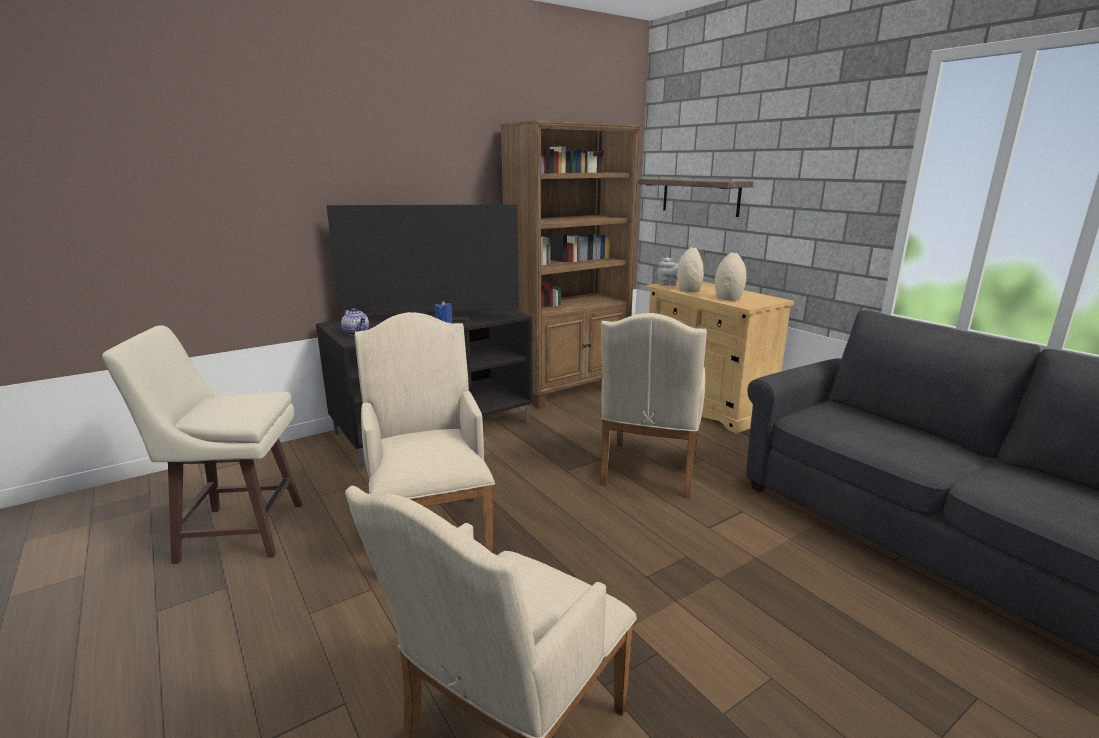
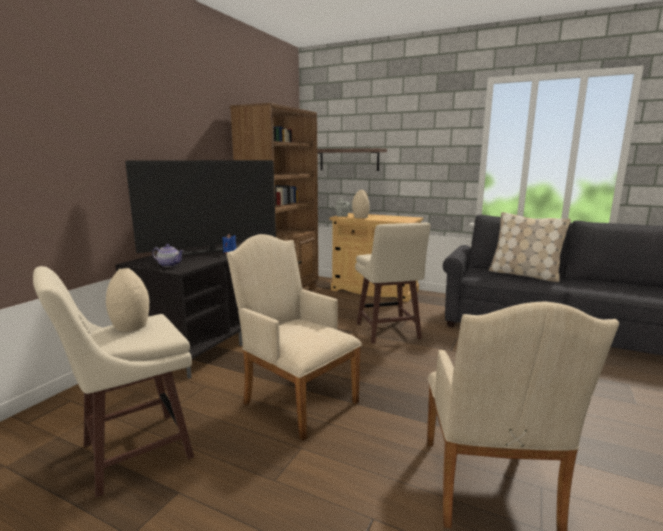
camera: 30 degrees left, 5 degrees down
beige armchair [600,313,707,499] -> beige stool [355,223,431,343]
beige vase [715,253,746,300] -> beige vase moved to [106,268,149,332]
none -> beige pillow [489,212,571,282]

